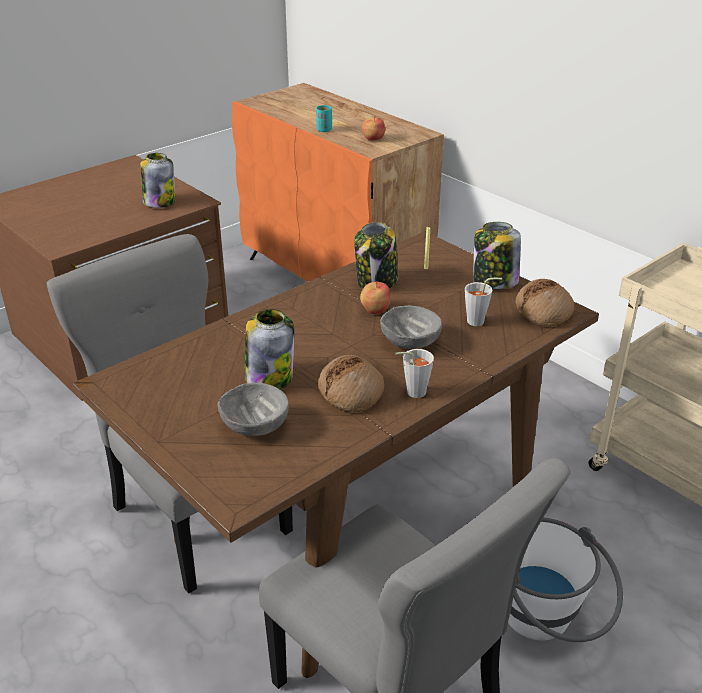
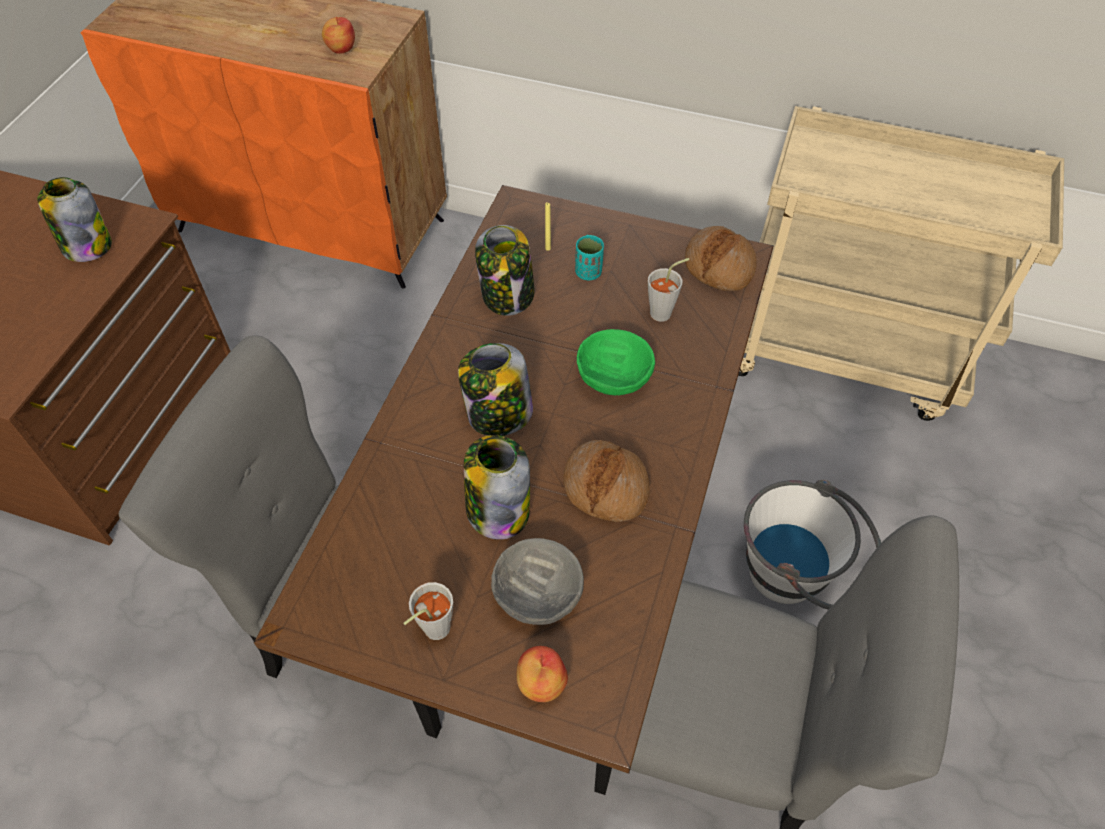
camera: 30 degrees left, 20 degrees up
turquoise cup [316,105,332,132] -> turquoise cup moved to [575,235,604,280]
apple [360,281,390,314] -> apple moved to [516,646,568,702]
grey bowl [380,305,442,349] -> green bowl [577,329,655,395]
grey cup [395,349,434,398] -> grey cup moved to [403,582,453,640]
jar [473,222,521,289] -> jar moved to [458,343,533,436]

